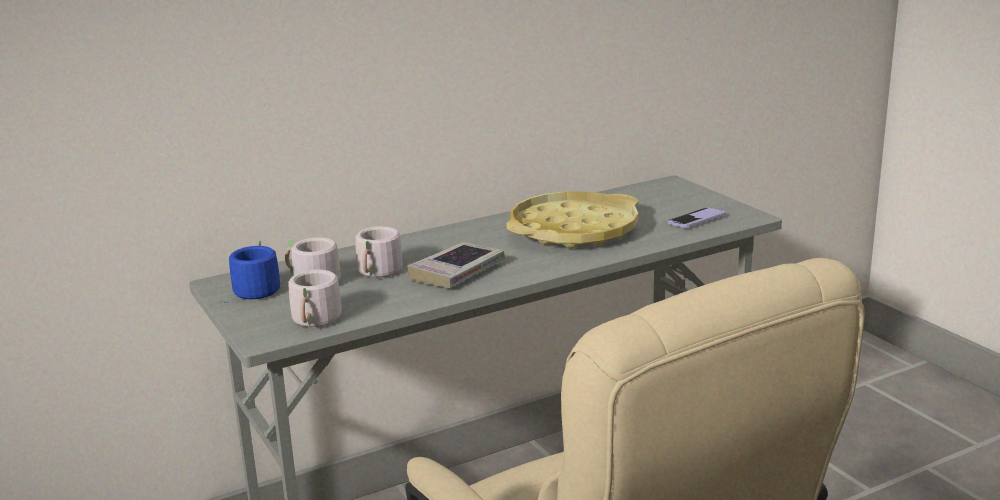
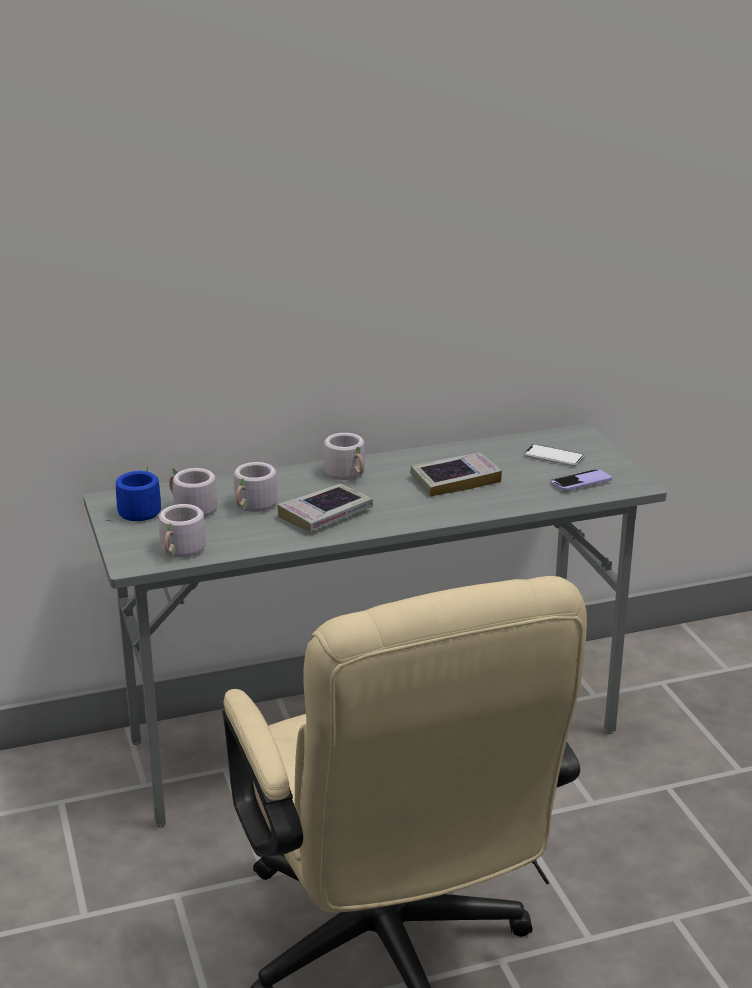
camera: 10 degrees right, 5 degrees up
yellow tray [506,191,639,249] -> book [410,452,502,497]
none -> grey mug [324,433,365,480]
none -> phone [523,444,584,466]

